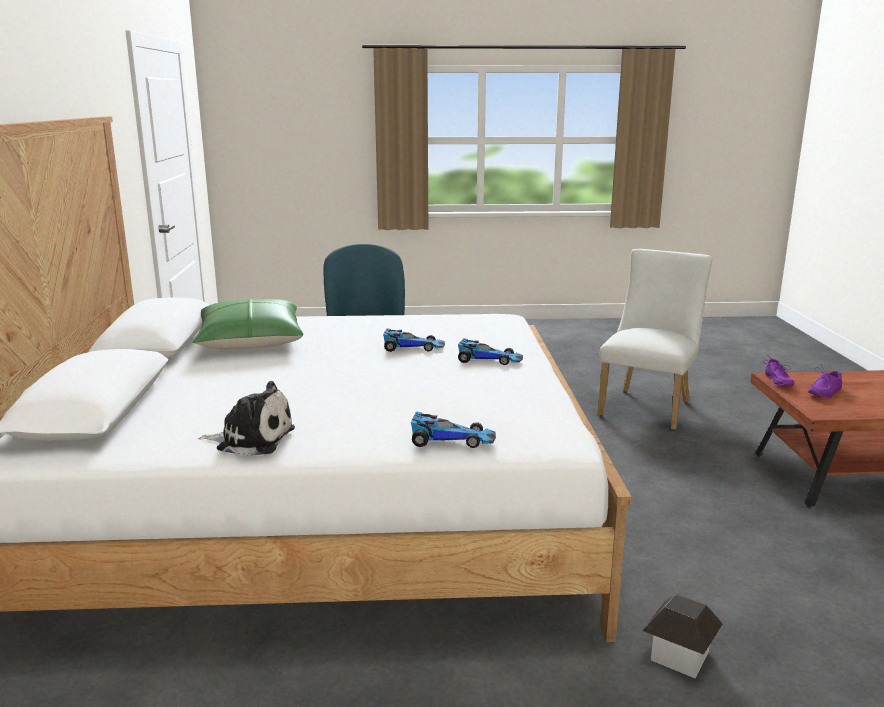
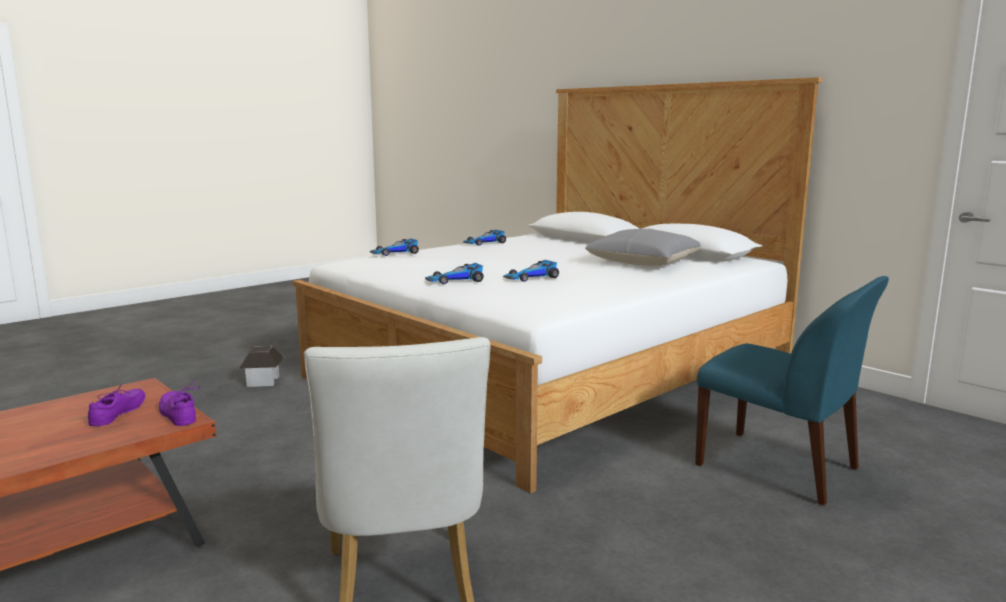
camera: 140 degrees right, 5 degrees down
green pillow [193,299,303,349] -> grey pillow [585,229,701,266]
plush toy [198,381,295,456] -> toy car [463,230,506,246]

